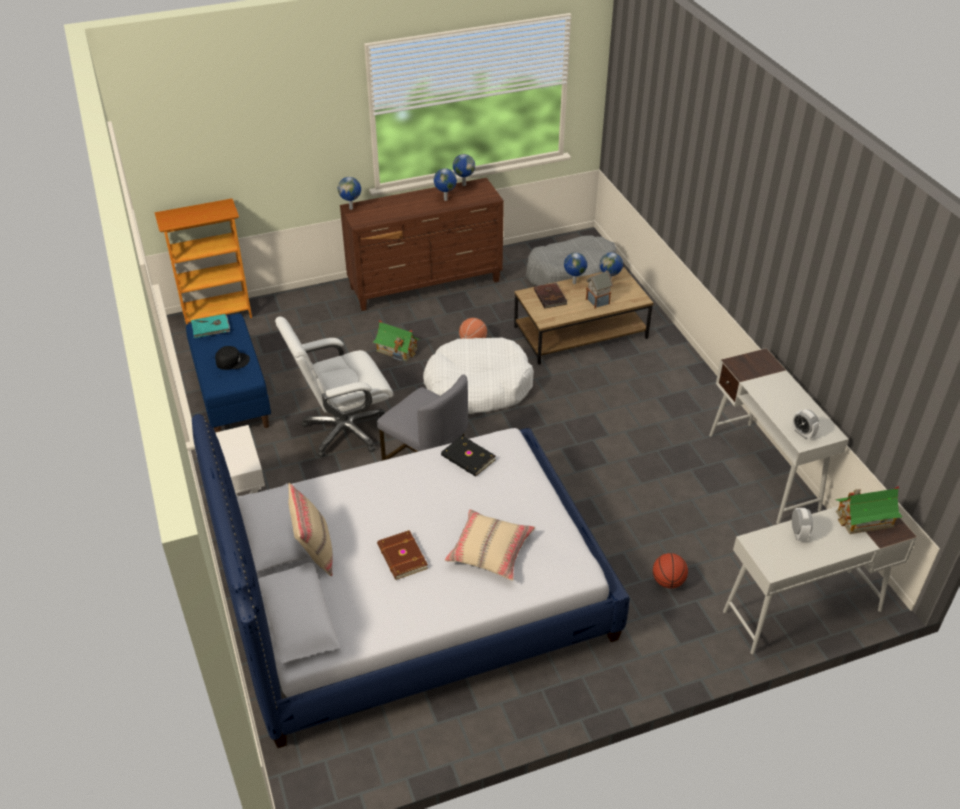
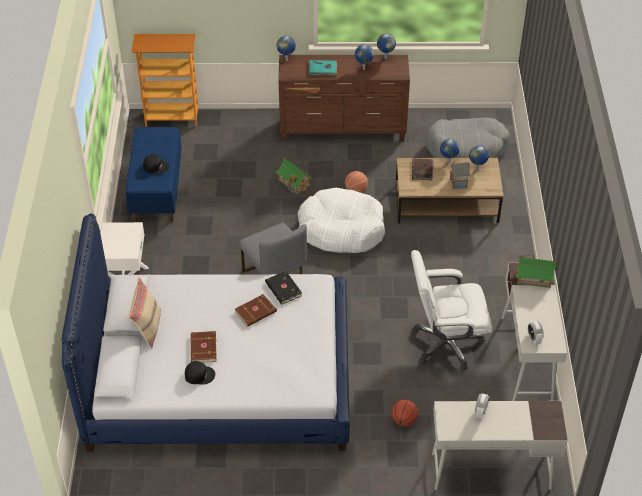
camera: 20 degrees right, 5 degrees up
turquoise book [191,314,230,338] -> turquoise book moved to [309,60,337,76]
white office chair [275,317,393,457] -> white office chair moved to [411,250,493,370]
beige pillow [445,510,535,581] -> none
toy house [835,486,902,534] -> toy house moved to [515,255,556,288]
none -> black cap [185,361,215,385]
none -> brown book [235,294,277,327]

